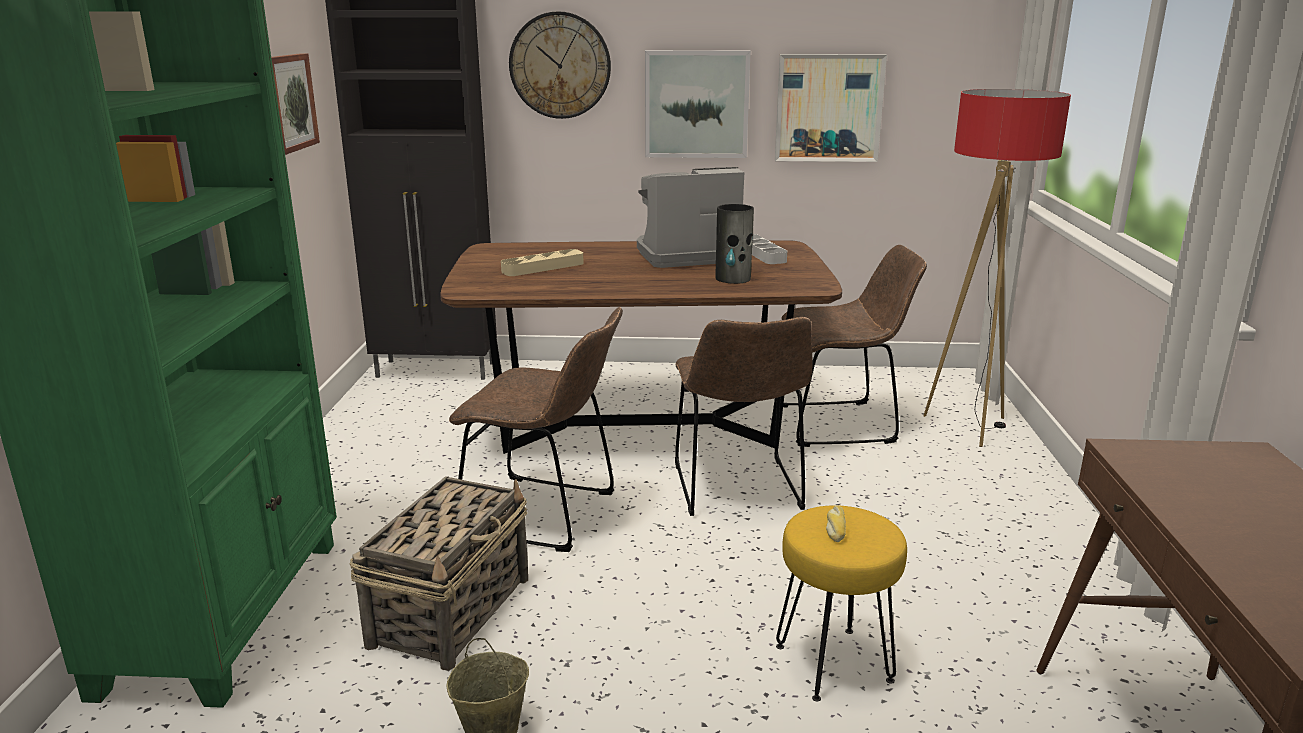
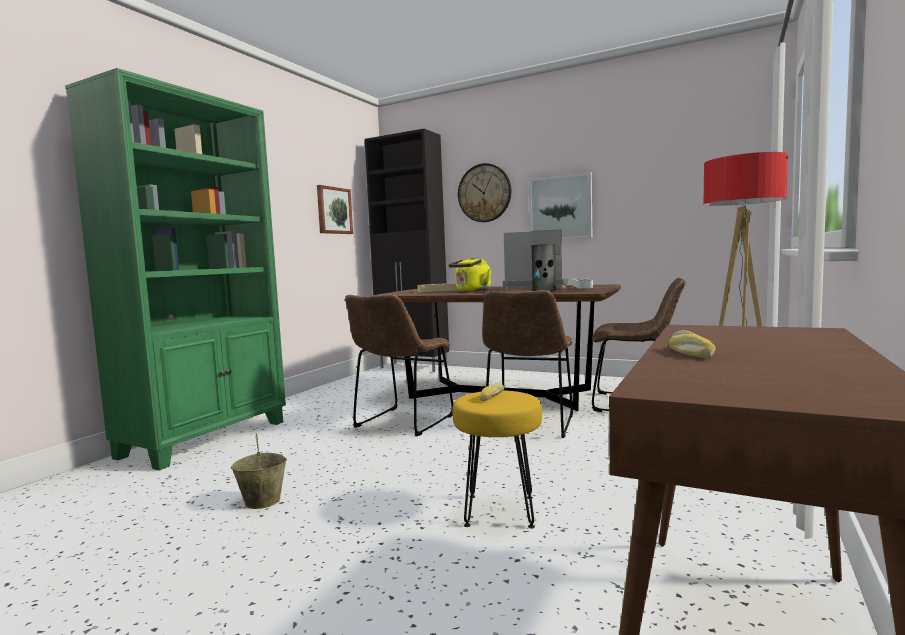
camera: 25 degrees right, 15 degrees down
basket [349,476,528,671] -> none
brown chair [449,307,623,552] -> brown chair turned 75 degrees clockwise [345,294,453,436]
picture [775,54,887,162] -> none
none -> yellow kettle [448,257,491,292]
none -> bread [669,330,716,358]

